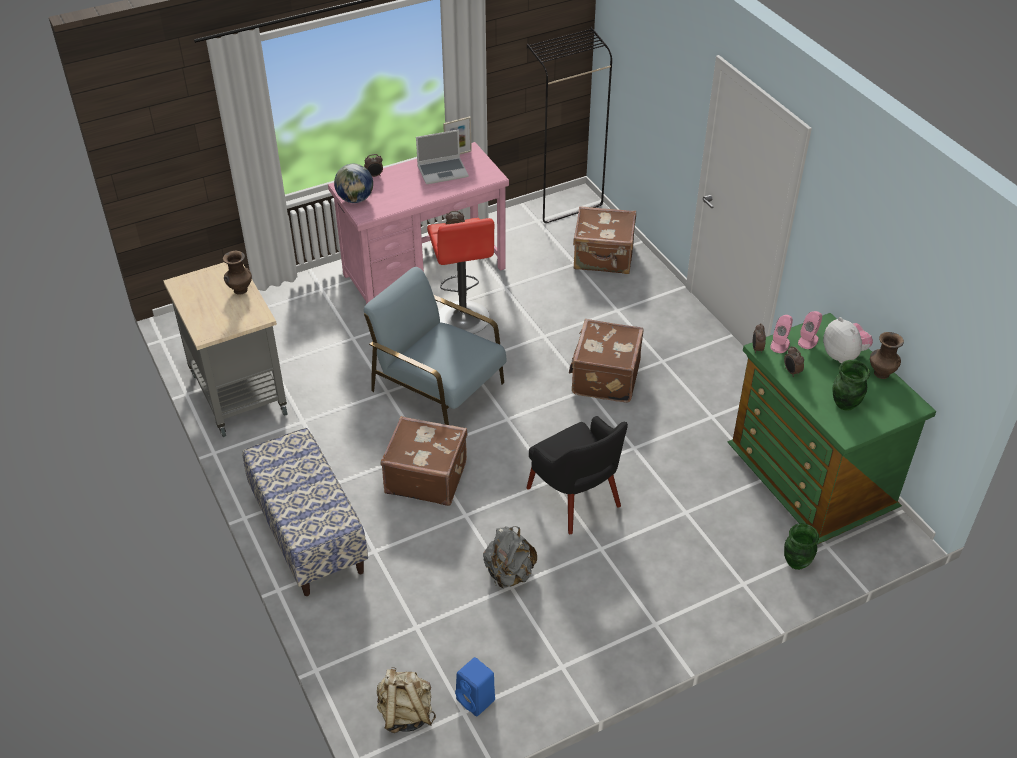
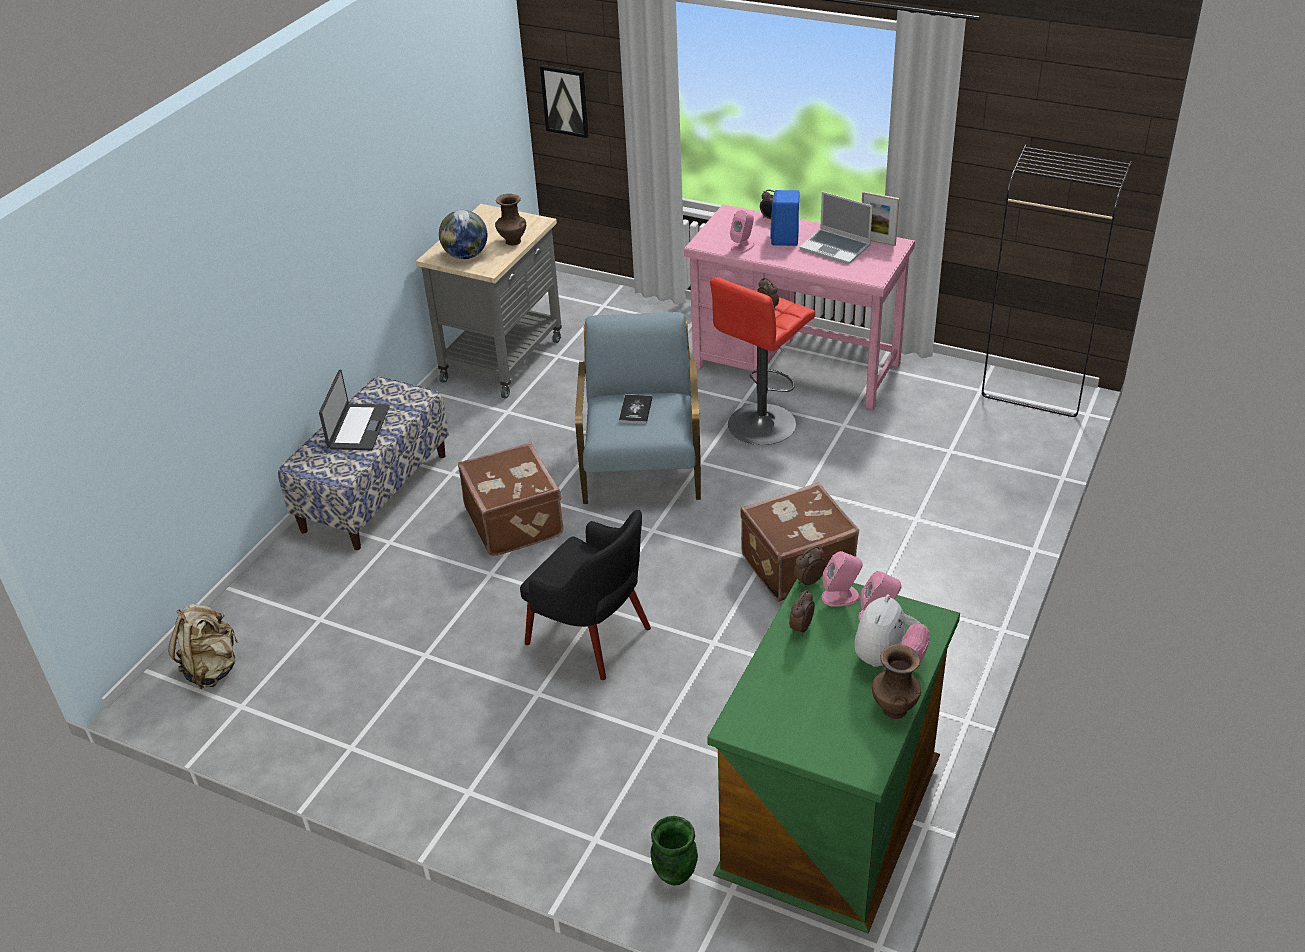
camera: 55 degrees right, 5 degrees down
globe [334,164,373,203] -> globe moved to [439,210,487,259]
blue speaker [455,657,495,717] -> blue speaker moved to [770,190,800,246]
grey backpack [483,526,537,588] -> none
black armchair [527,416,628,534] -> black armchair turned 75 degrees counterclockwise [520,510,651,680]
brown suitcase [573,206,636,274] -> none
green vase [833,360,870,411] -> none
none -> laptop [319,369,390,450]
none -> picture [540,65,589,138]
none -> book [619,395,653,424]
none -> pink speaker [730,210,755,254]

